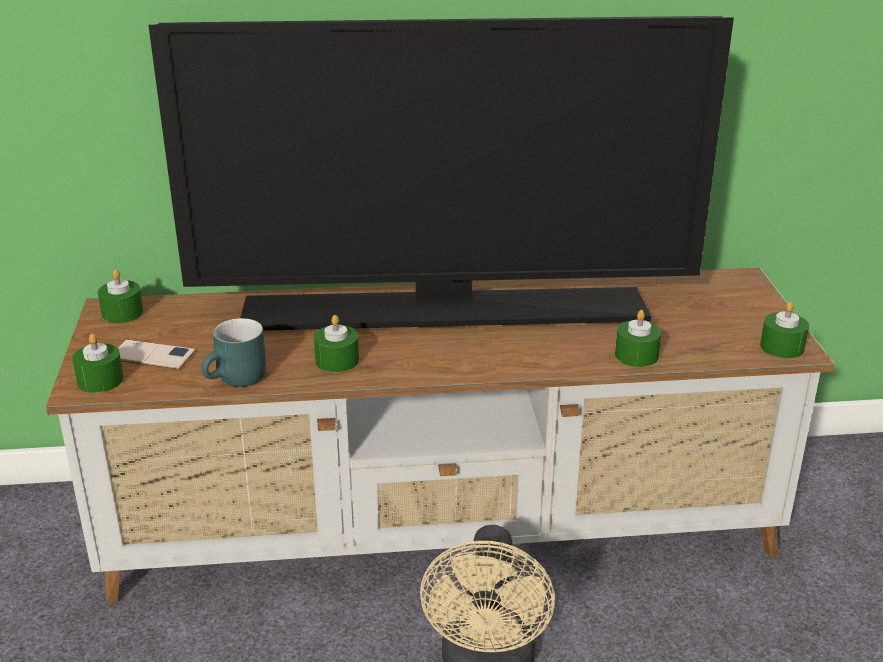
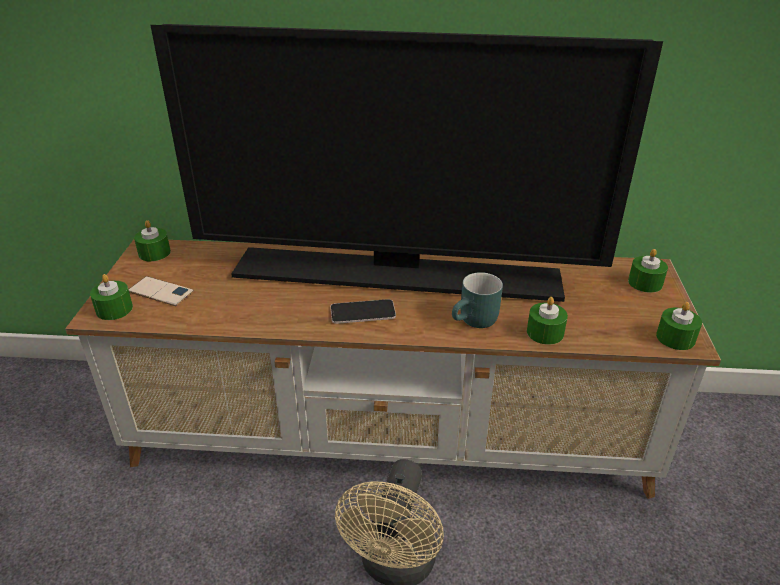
camera: 10 degrees right, 5 degrees up
turquoise mug [201,318,266,387] -> turquoise mug moved to [452,272,503,328]
green candle [314,315,359,372] -> green candle moved to [628,249,668,293]
none -> phone [330,299,396,324]

